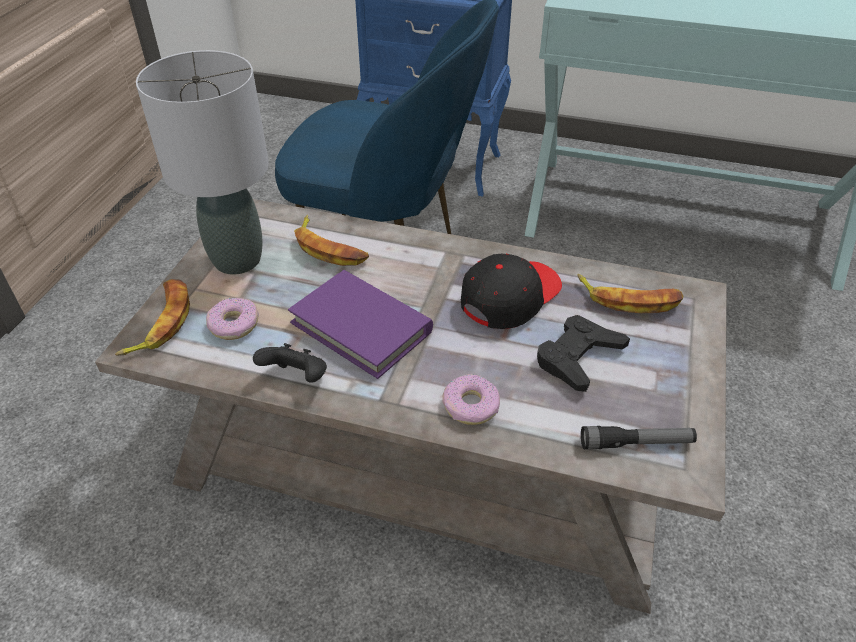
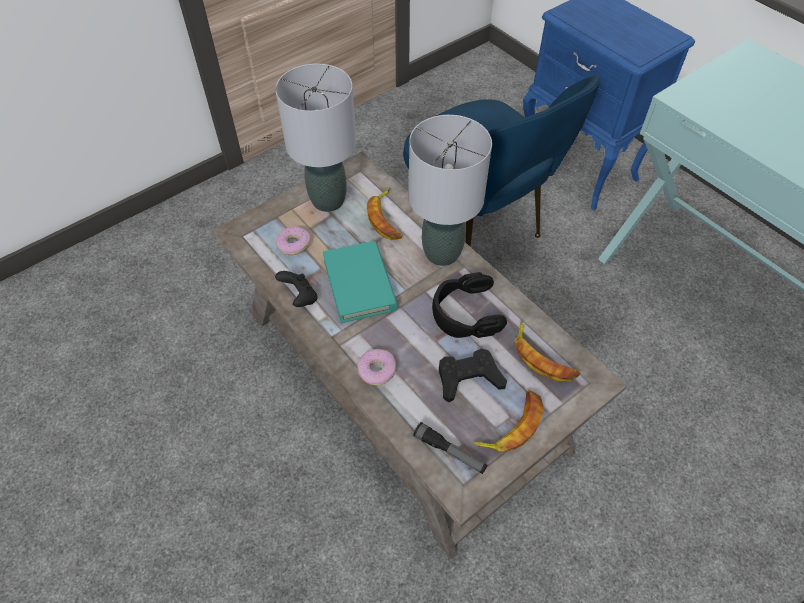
camera: 35 degrees right, 10 degrees up
banana [115,279,190,356] -> banana moved to [472,390,544,452]
purple book [288,270,433,379] -> turquoise book [323,241,398,323]
black cap [461,254,562,329] -> black headphones [432,272,507,338]
none -> grey table lamp [409,115,492,266]

